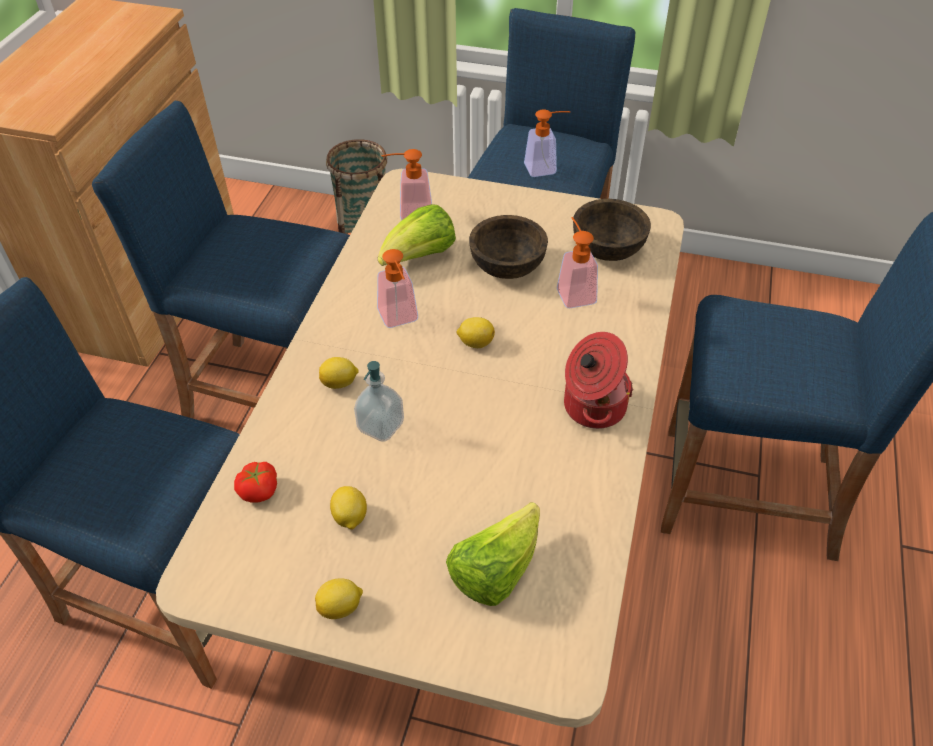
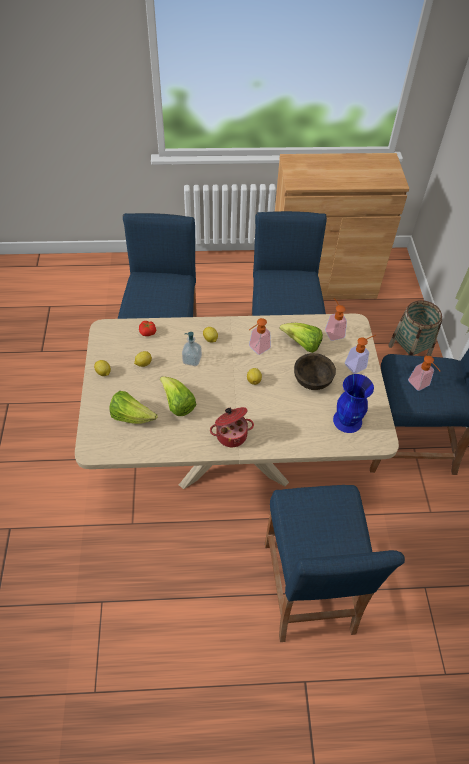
camera: 70 degrees right, 5 degrees up
soap dispenser [557,217,598,308] -> soap dispenser moved to [345,335,376,374]
brown bowl [573,199,651,261] -> blue vase [333,374,374,433]
none -> lettuce [160,376,196,416]

